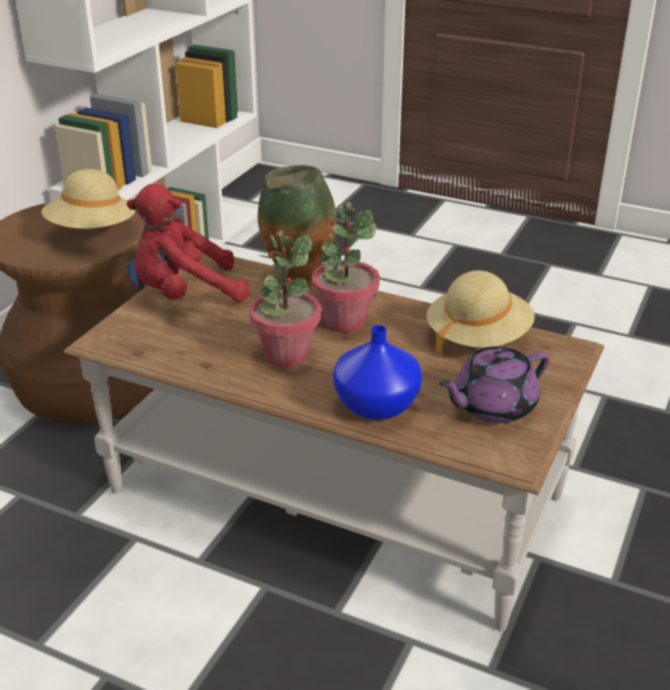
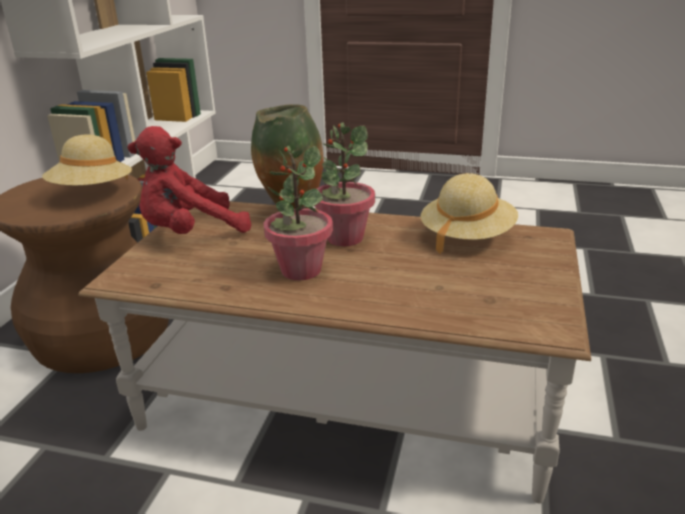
camera: 10 degrees left, 5 degrees down
blue vase [333,325,422,420] -> none
purple teapot [439,346,550,423] -> none

